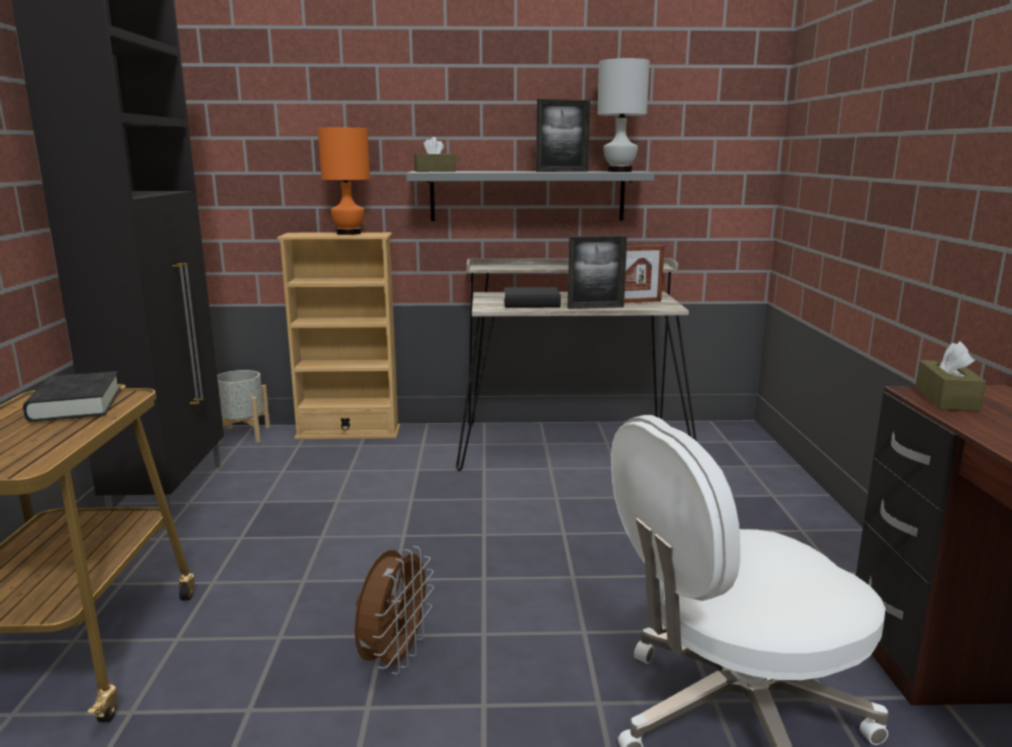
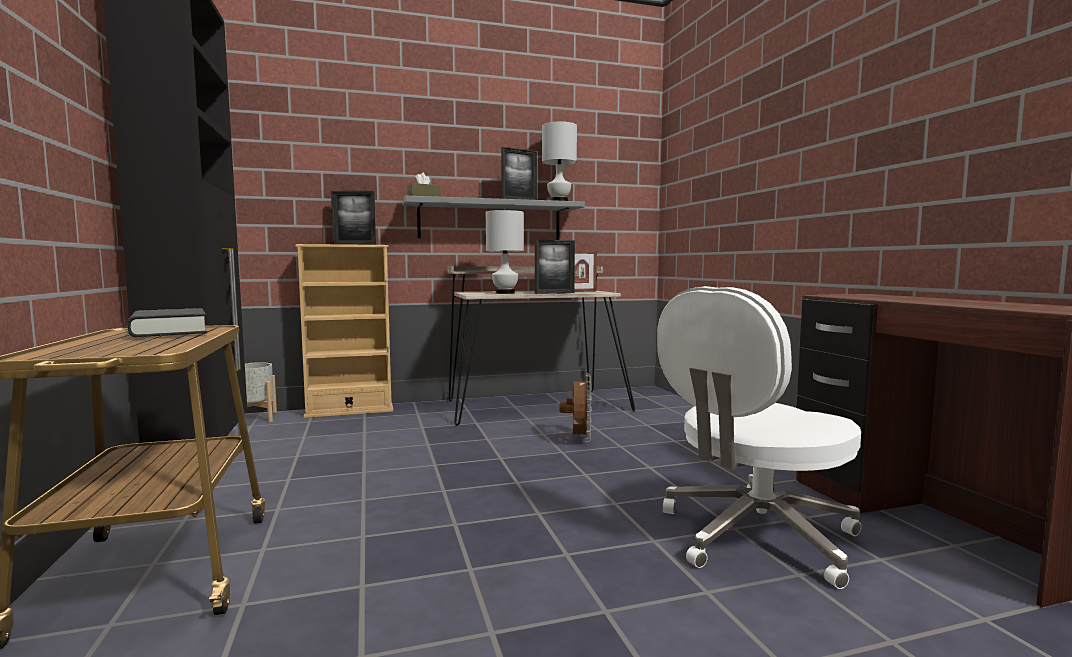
camera: 15 degrees left, 10 degrees down
orange table lamp [318,128,370,235] -> picture frame [331,191,376,245]
brown fan [354,546,434,675] -> brown fan moved to [560,374,592,442]
black book [504,287,561,308] -> white table lamp [486,210,524,294]
brown tissue box [915,341,986,412] -> none

